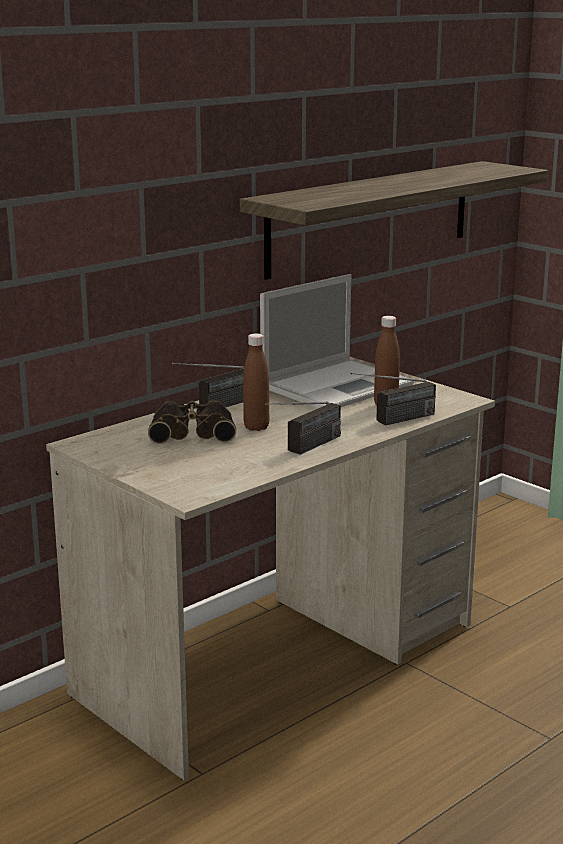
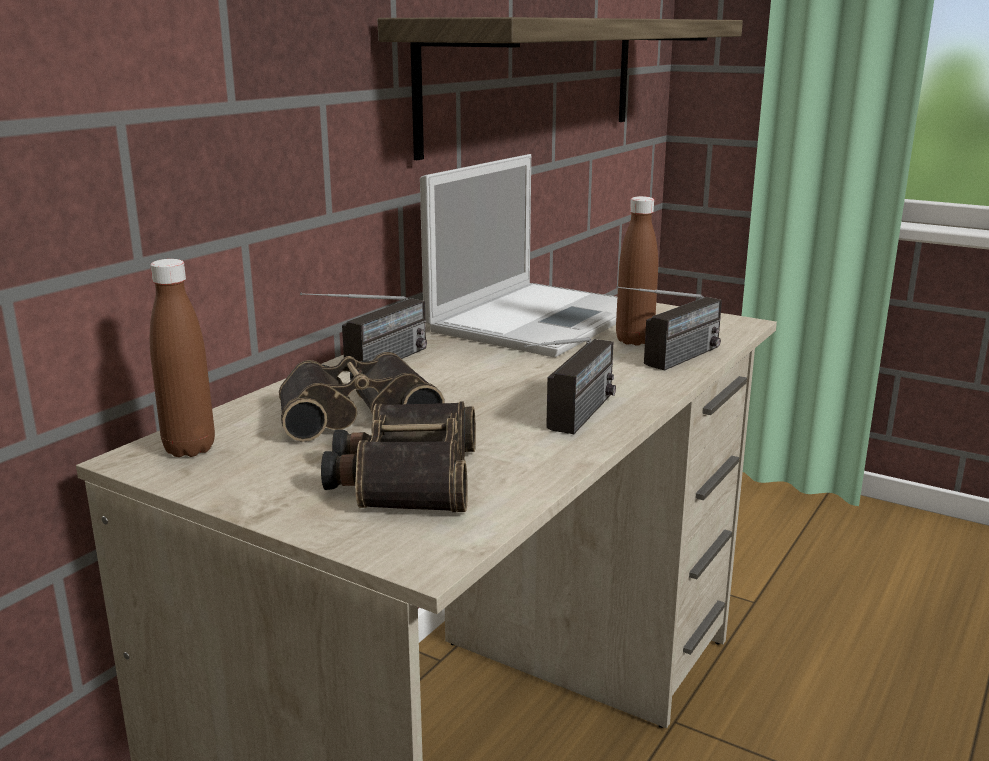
camera: 15 degrees left, 0 degrees up
brown bottle [243,334,269,431] -> brown bottle moved to [150,259,215,457]
none -> binoculars [321,401,476,512]

